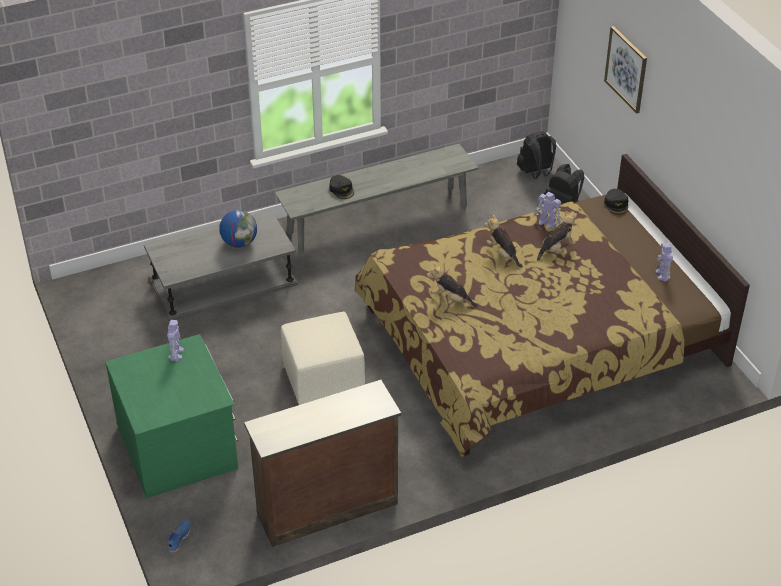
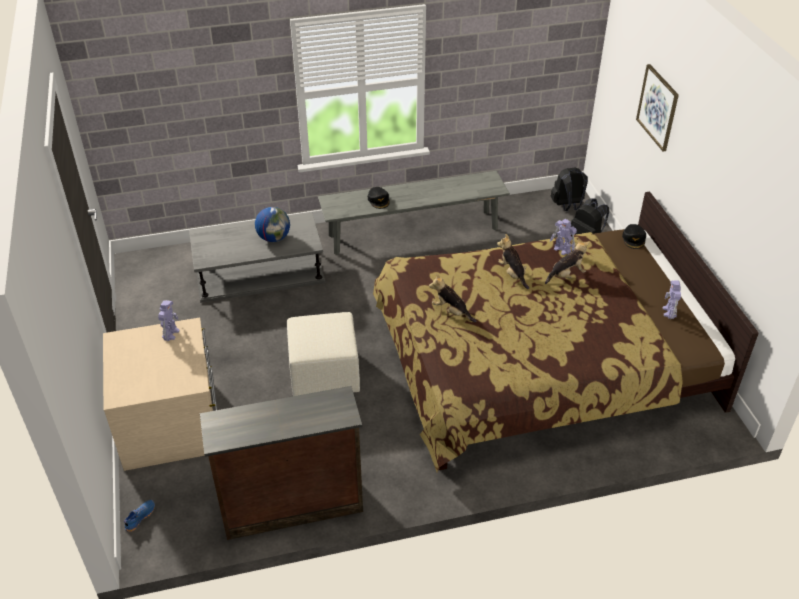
camera: 10 degrees right, 0 degrees up
green dresser [105,334,238,498] -> beige dresser [103,317,217,471]

